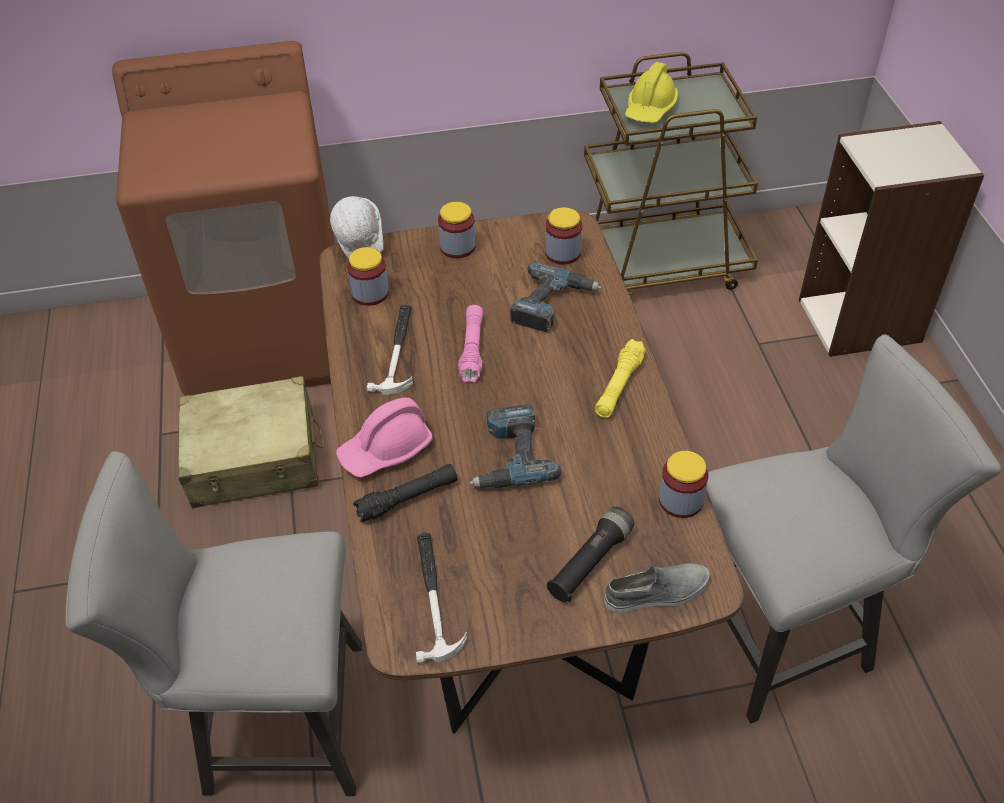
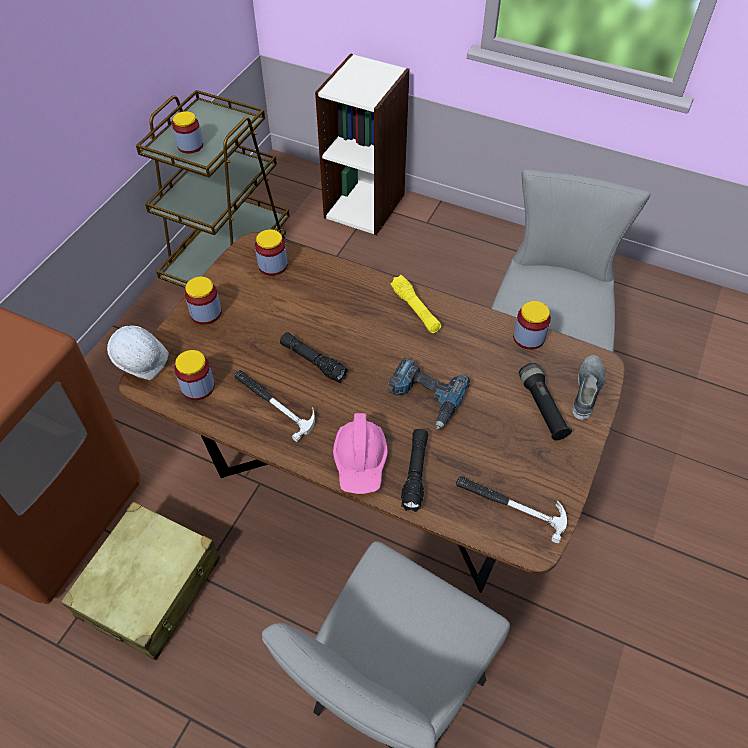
camera: 55 degrees left, 5 degrees up
pink flashlight [458,305,483,383] -> black flashlight [280,332,349,383]
power drill [510,262,601,332] -> none
yellow hard hat [625,62,678,123] -> jar [172,111,203,154]

